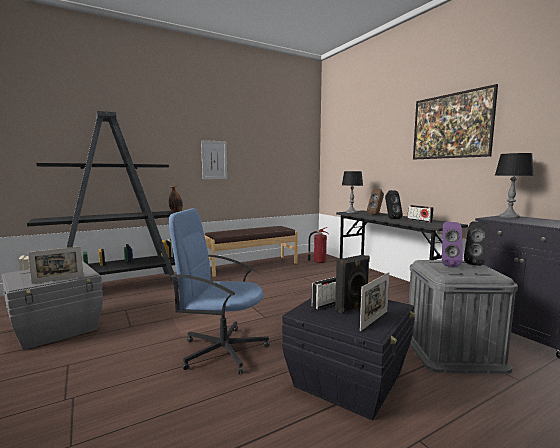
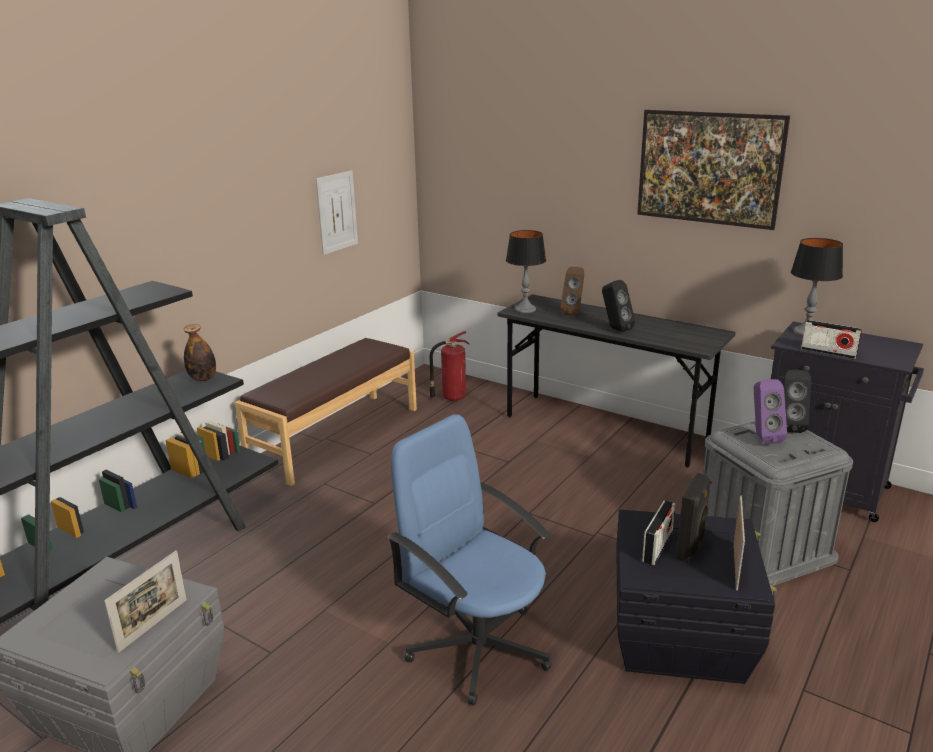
camera: 25 degrees left, 15 degrees up
blue office chair [169,208,270,374] -> blue office chair turned 60 degrees clockwise [387,414,552,706]
picture [201,140,227,179] -> picture moved to [316,171,358,255]
radio [407,205,434,223] -> radio moved to [801,320,862,359]

